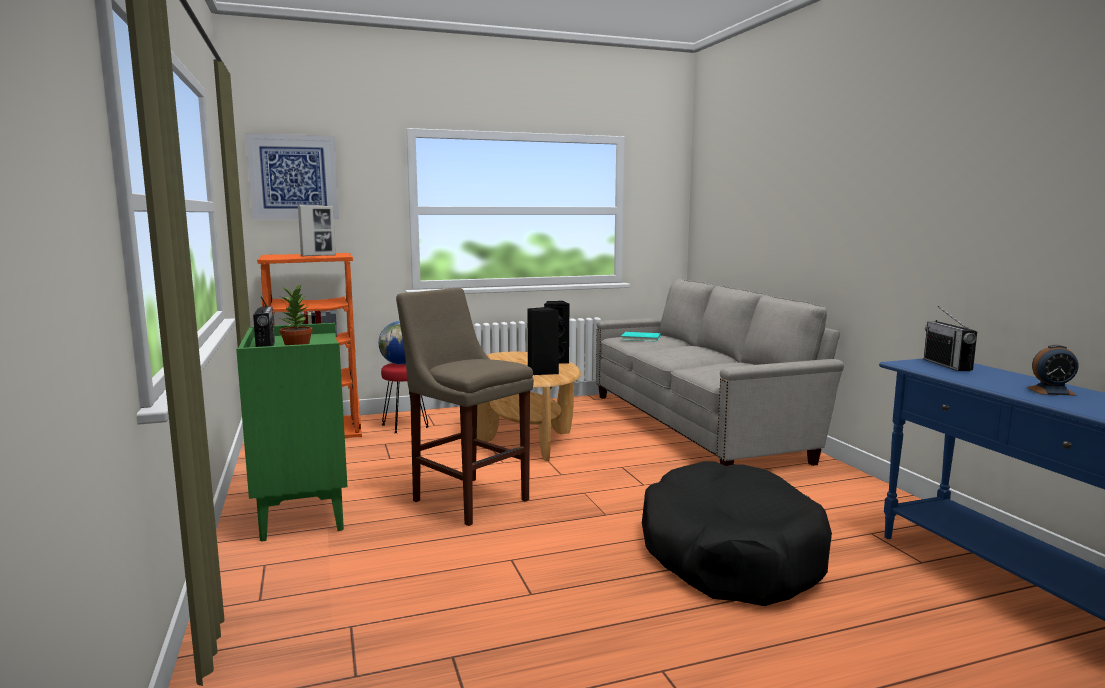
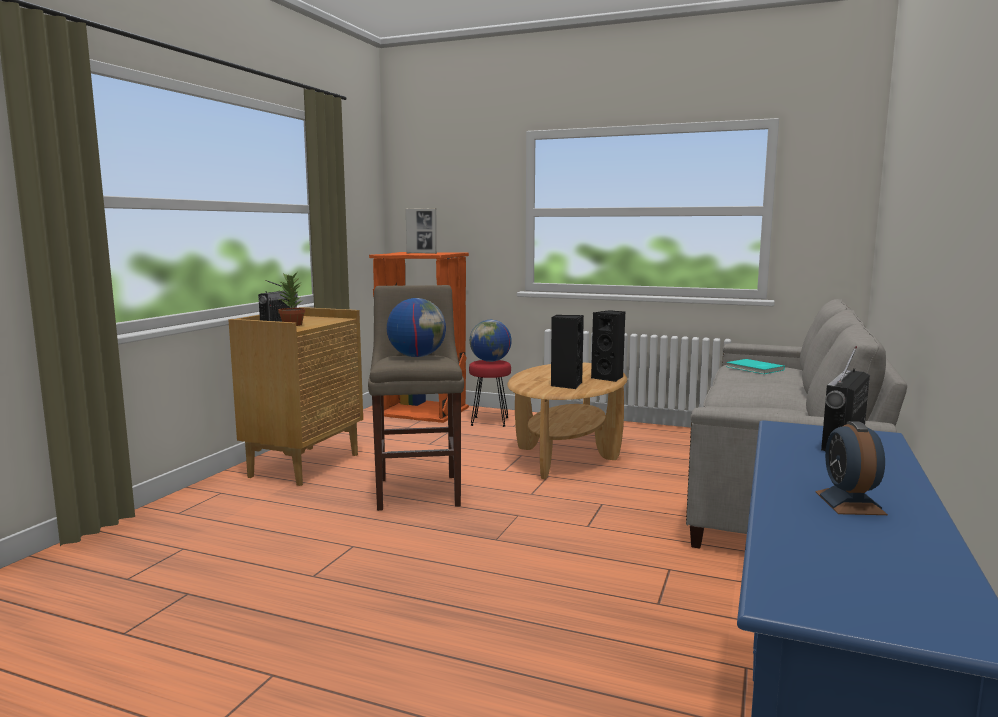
camera: 40 degrees right, 0 degrees up
green cabinet [236,323,348,541] -> brown cabinet [228,307,363,486]
picture [245,133,339,219] -> none
black dog bed [642,461,832,606] -> none
alarm clock [1027,345,1078,396] -> alarm clock turned 45 degrees clockwise [815,421,888,515]
none -> globe [387,298,446,357]

